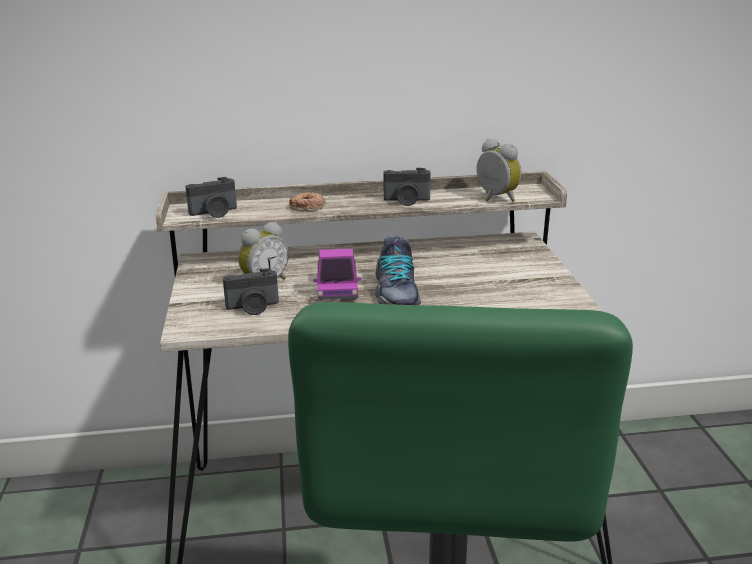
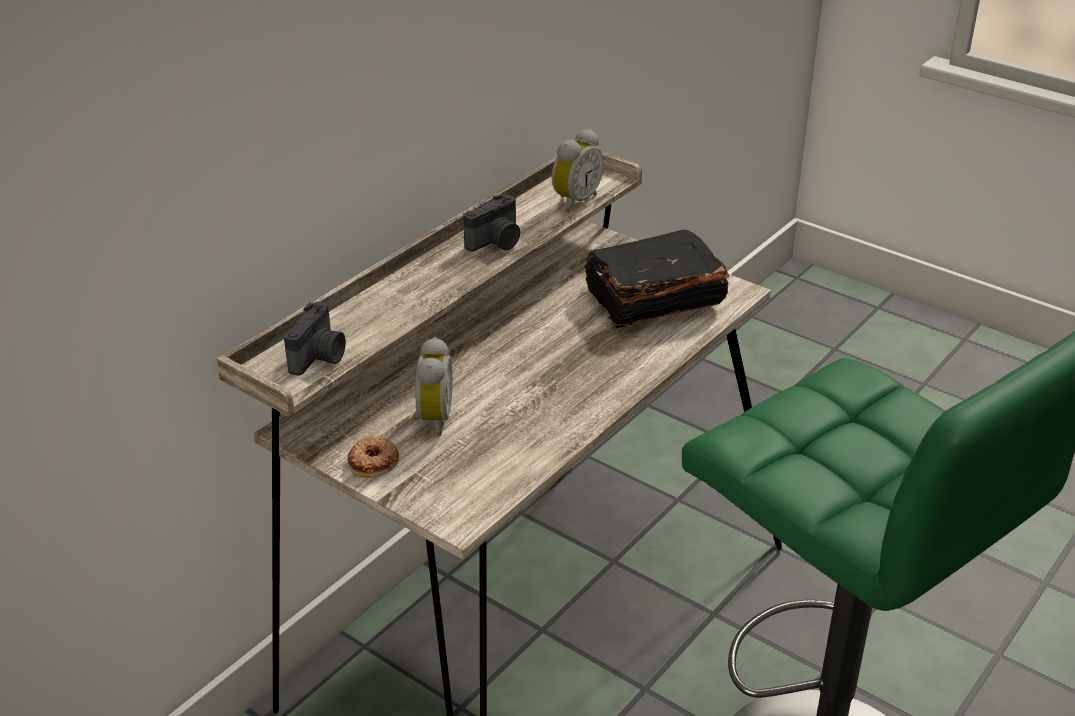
camera: 45 degrees left, 10 degrees up
camera [223,268,279,315] -> none
donut [289,192,326,211] -> donut moved to [348,437,399,478]
toy truck [313,249,361,300] -> none
shoe [375,236,421,305] -> none
alarm clock [476,138,522,202] -> alarm clock turned 120 degrees clockwise [552,129,604,213]
none -> black book [584,229,730,328]

